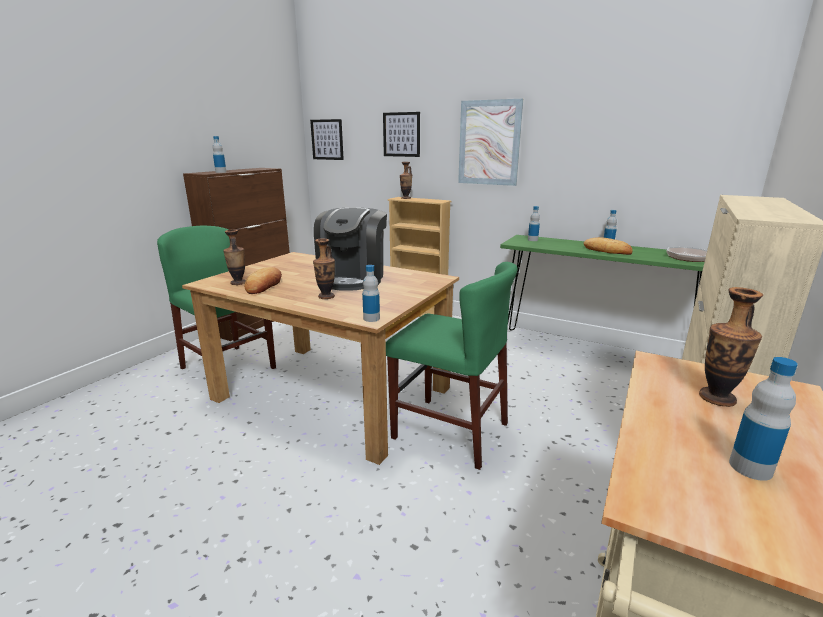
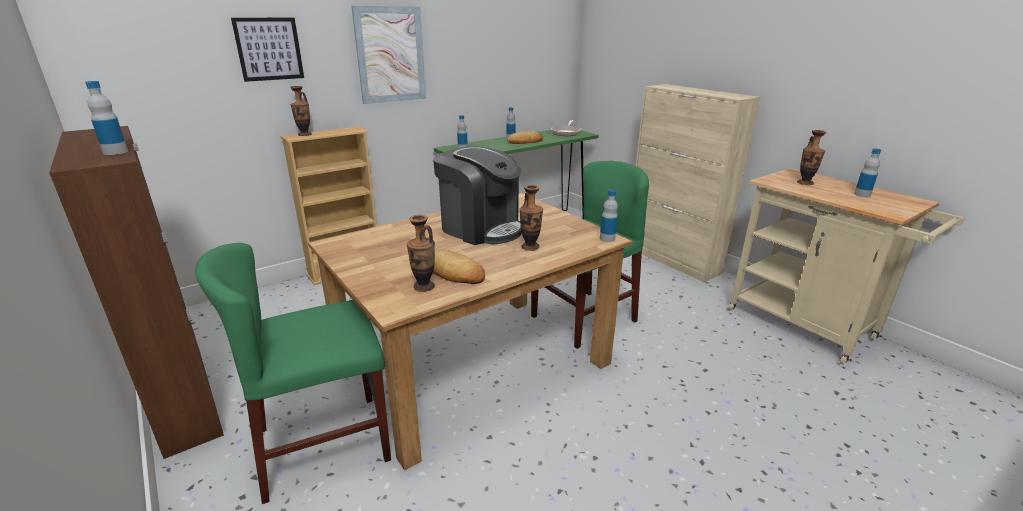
camera: 65 degrees left, 5 degrees up
picture [310,119,344,160] -> none

